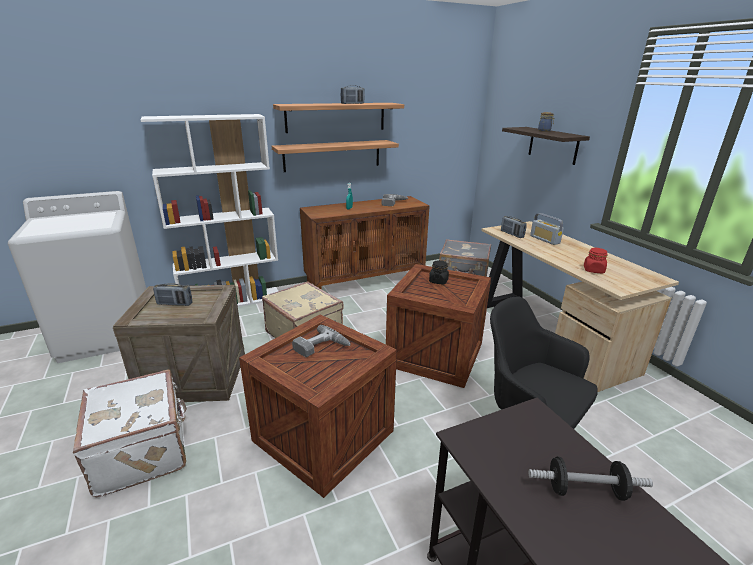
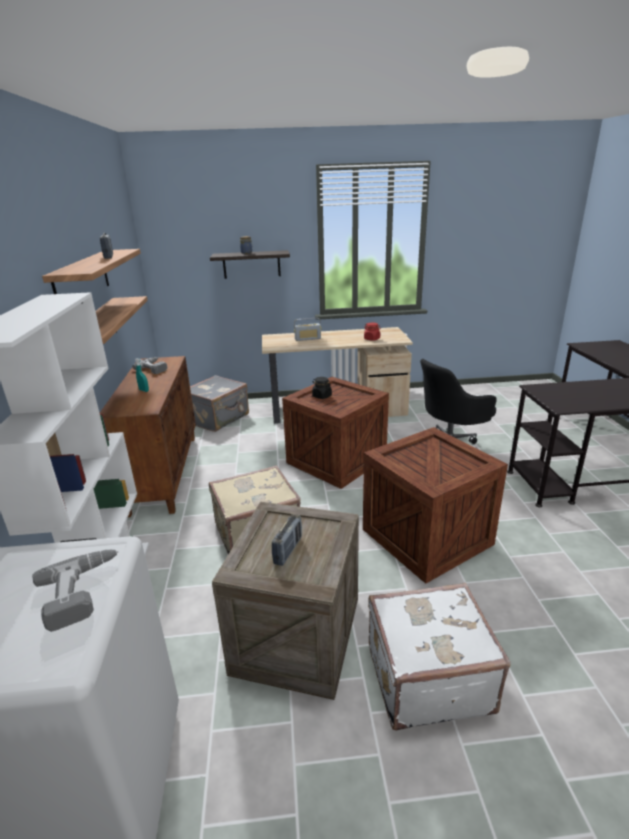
camera: 70 degrees left, 0 degrees up
power drill [292,325,351,357] -> power drill moved to [32,550,118,632]
radio [501,216,527,238] -> none
dumbbell [529,456,653,501] -> none

